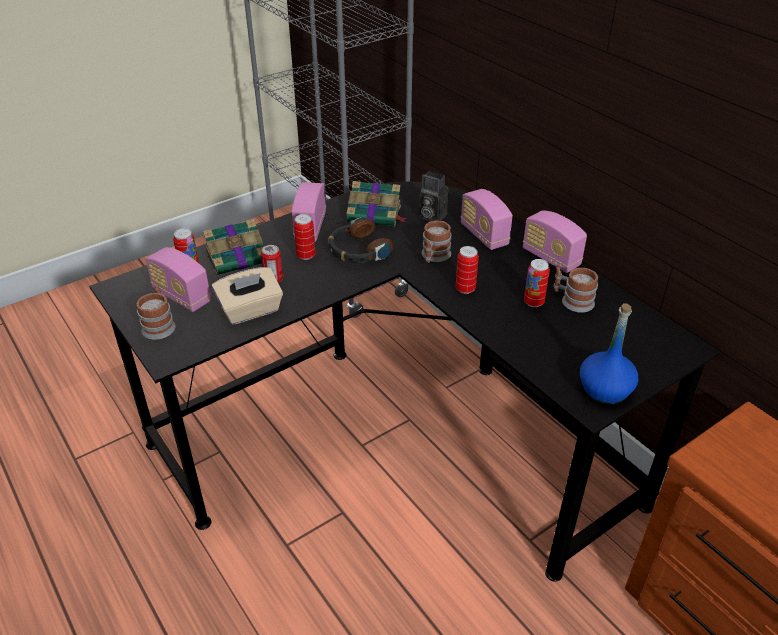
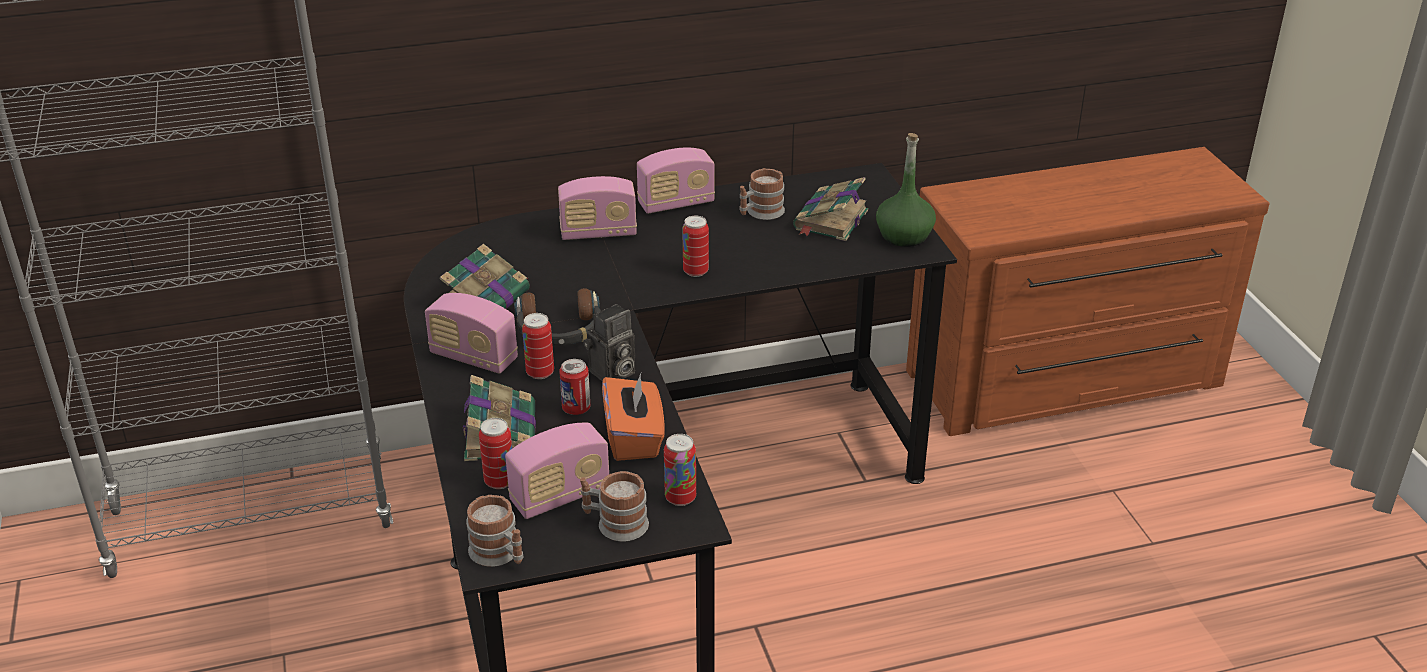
camera: 70 degrees left, 5 degrees down
beige tissue box [212,267,283,325] -> orange tissue box [602,374,665,461]
camera [419,171,449,221] -> camera moved to [583,304,635,381]
mug [422,221,451,263] -> mug moved to [466,495,524,567]
can [524,259,550,307] -> can moved to [664,434,696,506]
blue bottle [580,303,638,404] -> green bottle [876,133,936,247]
none -> book [793,177,868,241]

